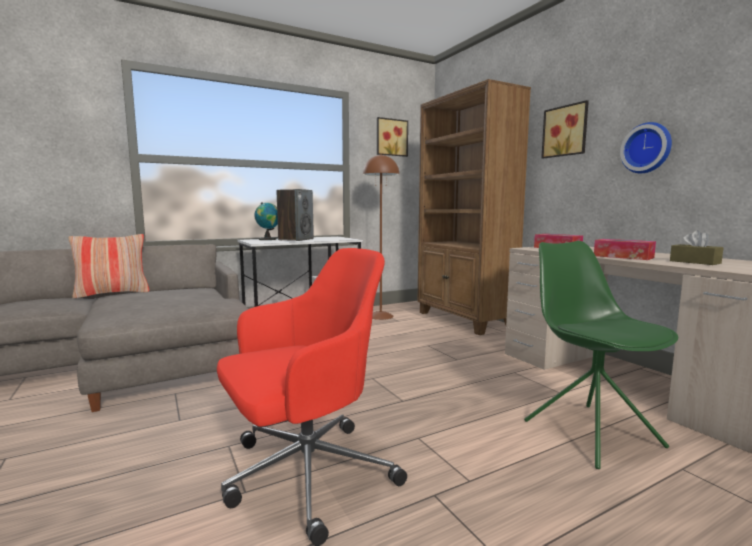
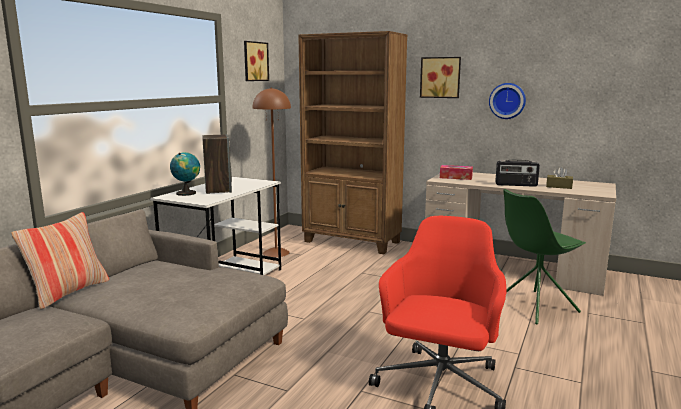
camera: 35 degrees left, 5 degrees up
green chair [524,241,678,469] -> green chair turned 60 degrees counterclockwise [504,189,586,324]
tissue box [594,239,656,260] -> radio [495,160,540,187]

